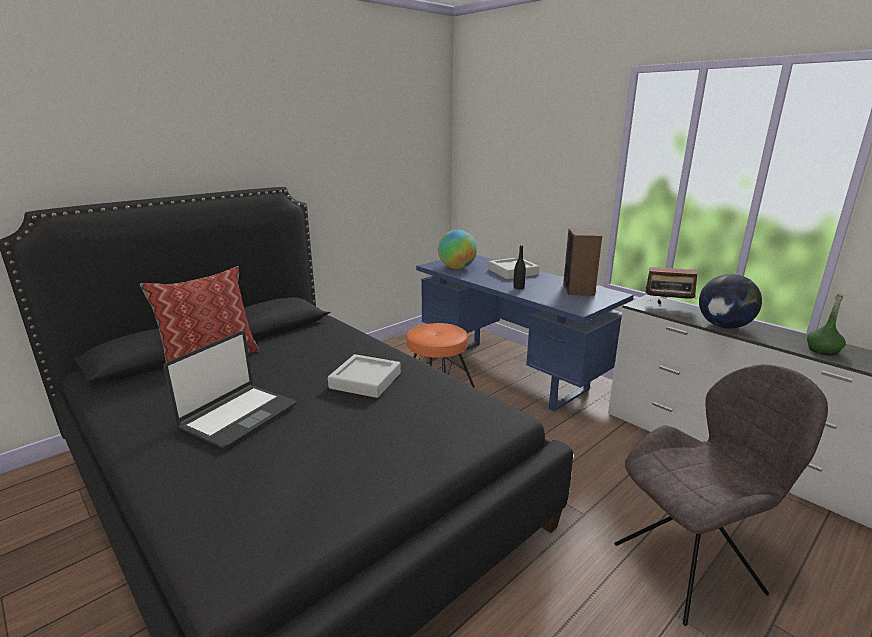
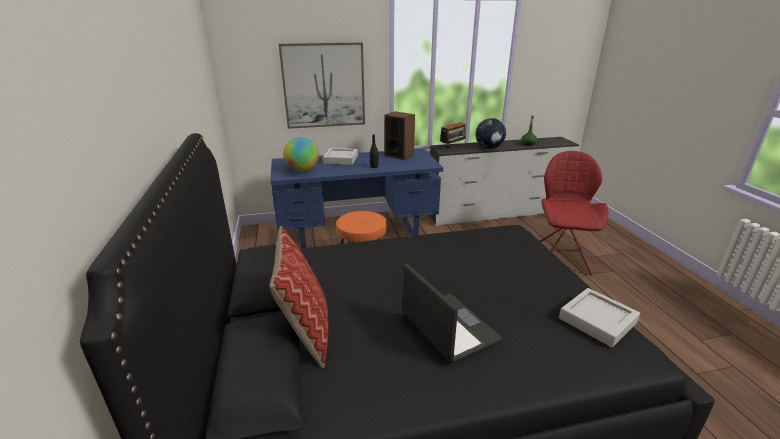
camera: 60 degrees left, 5 degrees up
grey tray [328,354,401,398] -> grey tray moved to [559,288,640,347]
grey chair [615,364,828,626] -> red chair [540,151,608,276]
none -> picture [279,42,365,129]

